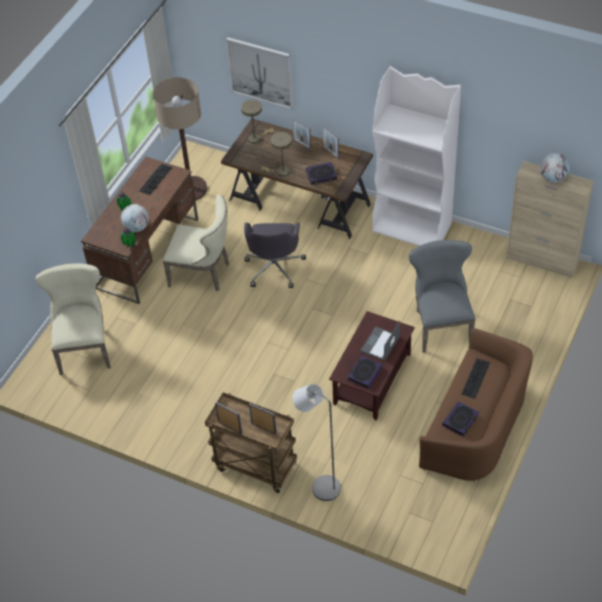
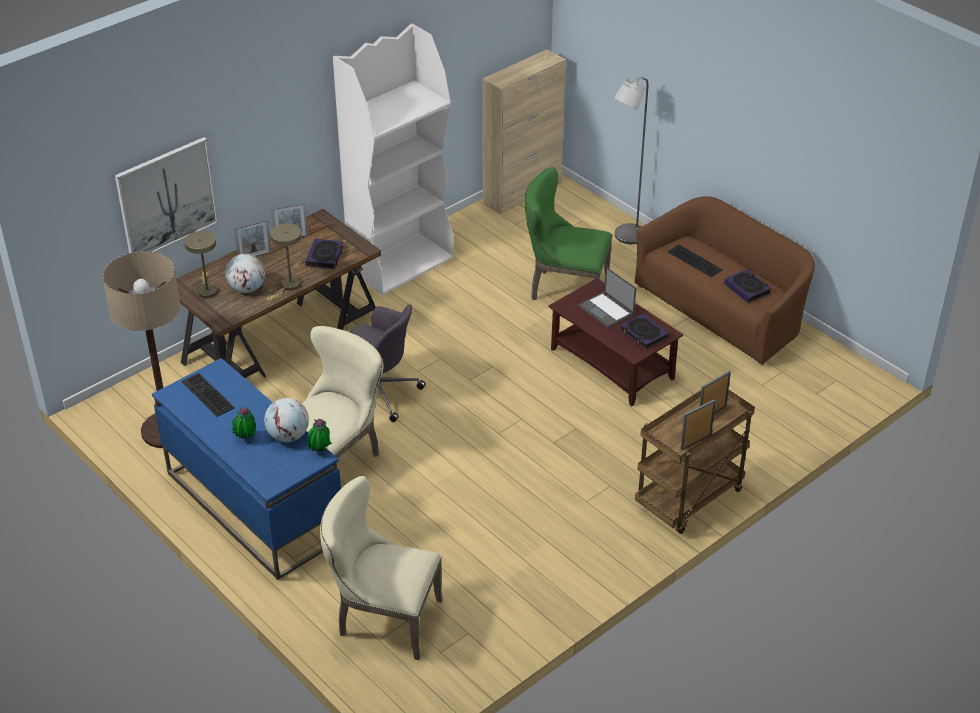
camera: 70 degrees left, 10 degrees down
brown desk [81,157,198,304] -> blue desk [152,358,341,580]
grey floor lamp [293,384,341,501] -> grey floor lamp moved to [614,77,648,244]
grey chair [409,240,475,353] -> green chair [525,167,612,300]
globe [540,153,570,183] -> globe moved to [226,254,265,293]

